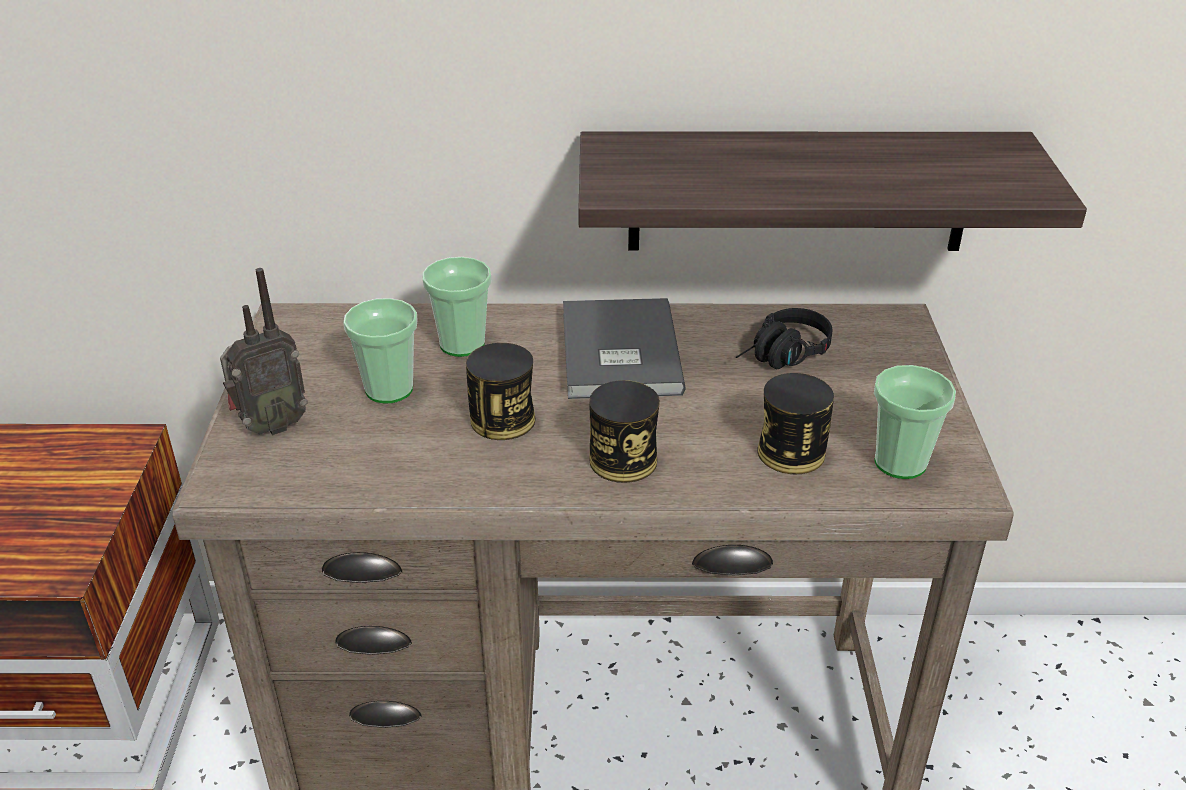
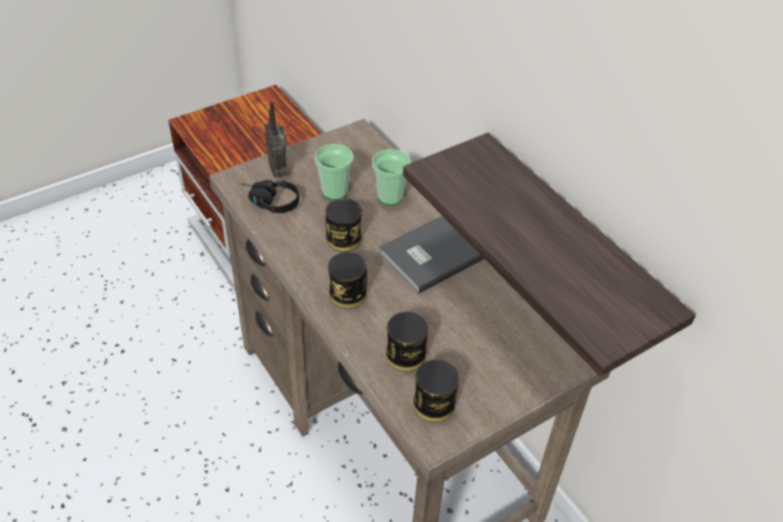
camera: 55 degrees right, 10 degrees up
radio [220,268,308,435] -> radio turned 45 degrees clockwise [265,101,291,177]
black headphones [736,308,833,369] -> black headphones moved to [241,180,299,213]
cup [874,365,956,479] -> can [413,360,459,422]

